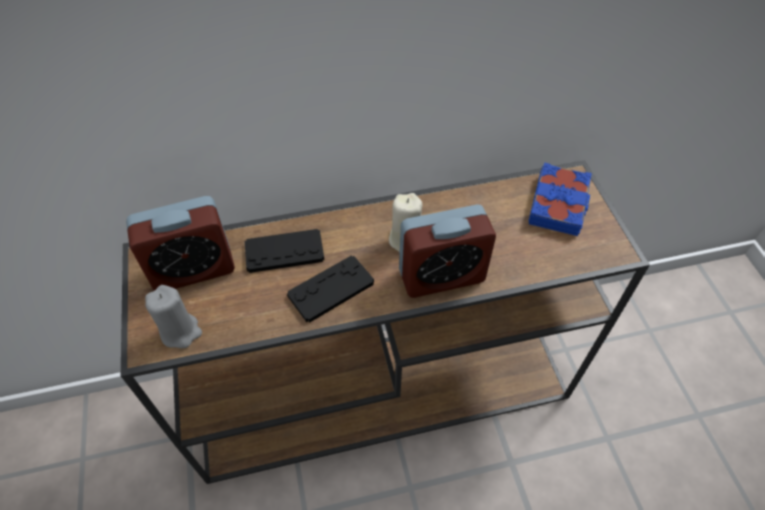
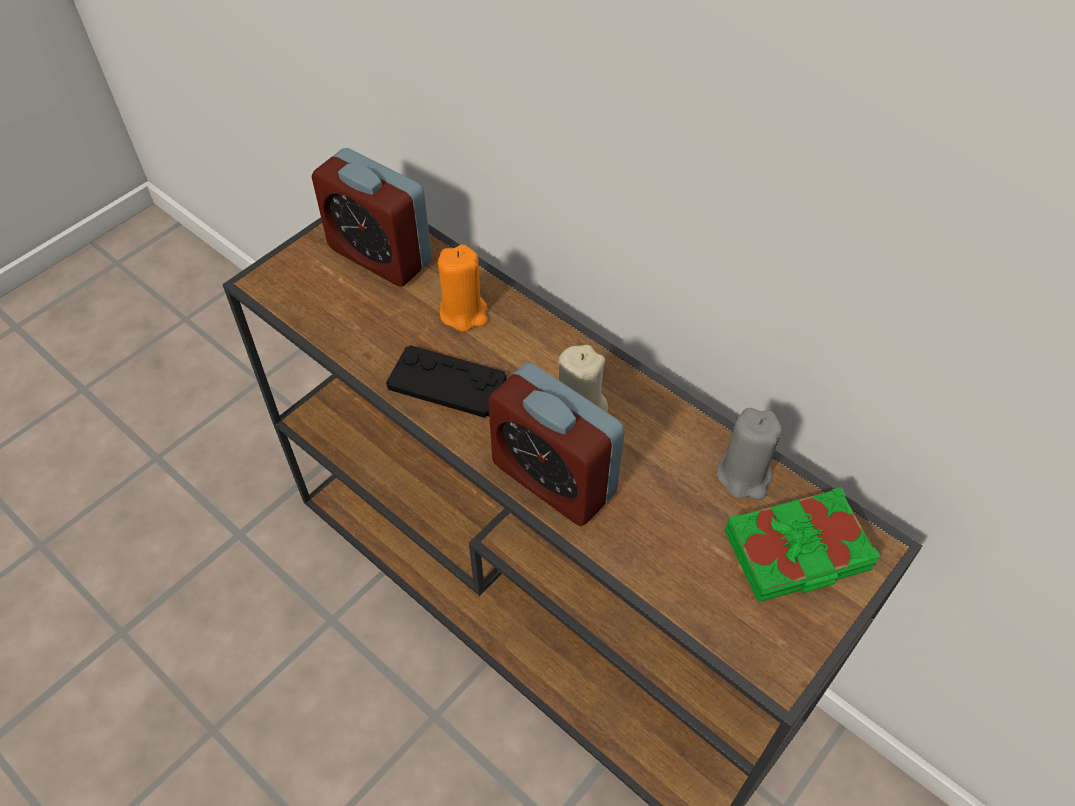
camera: 55 degrees right, 0 degrees up
grey candle [145,285,202,348] -> grey candle moved to [717,408,782,500]
black game controller [245,229,324,273] -> orange candle [438,245,488,332]
blue book [529,162,592,236] -> green book [725,487,881,602]

